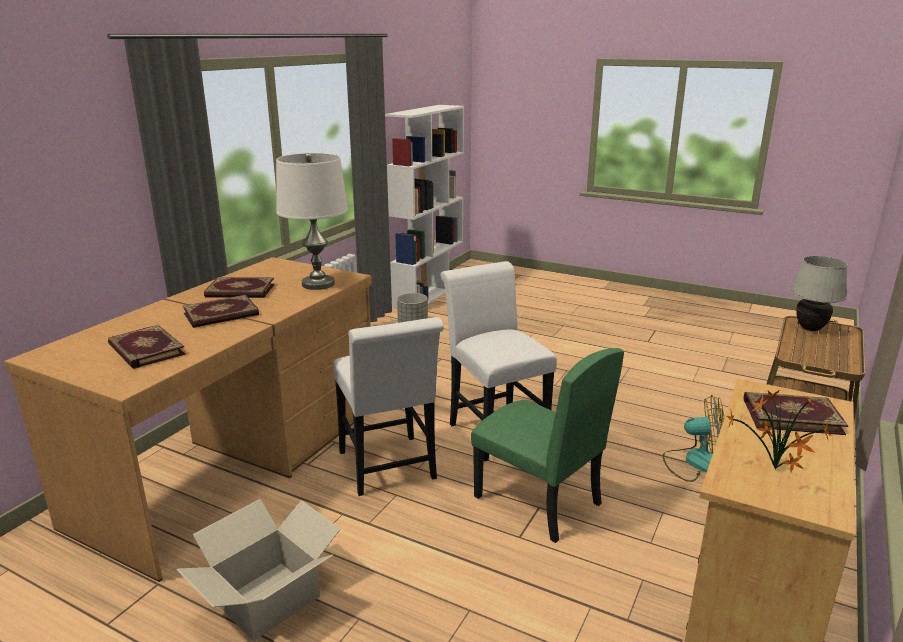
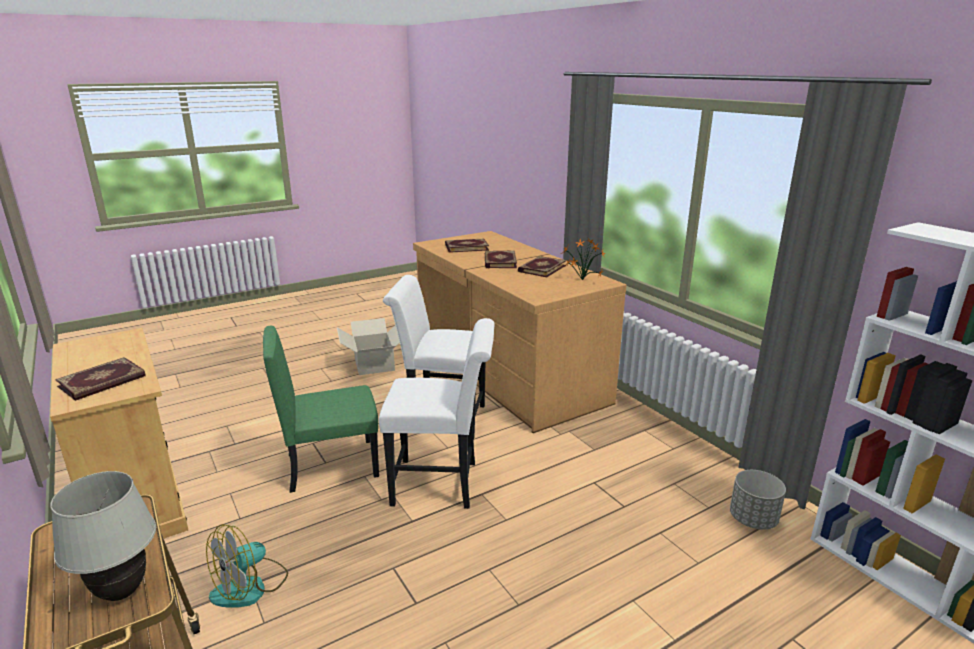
camera: 120 degrees right, 0 degrees up
white table lamp [276,153,348,290] -> none
potted plant [727,389,831,473] -> potted plant moved to [561,238,605,280]

